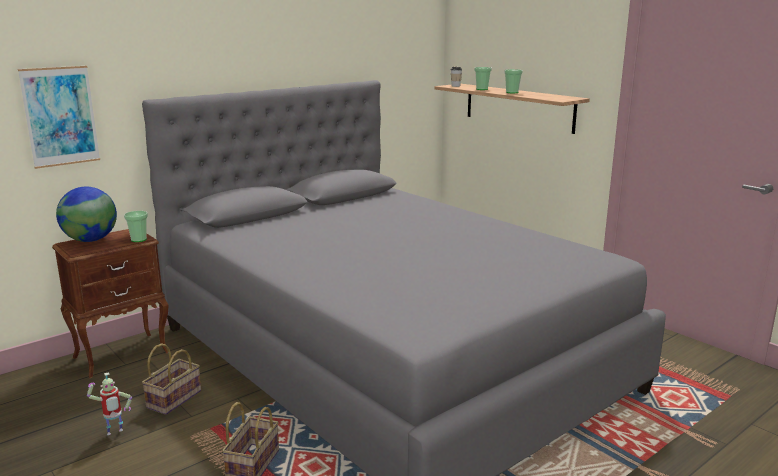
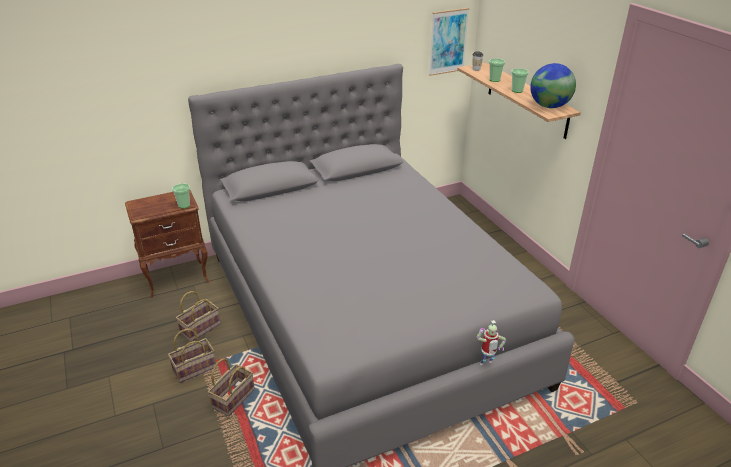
camera: 15 degrees right, 15 degrees up
picture [18,66,100,169] -> picture moved to [429,8,469,76]
globe [56,187,117,242] -> globe moved to [530,63,576,108]
toy robot [87,372,132,435] -> toy robot moved to [476,320,506,365]
none -> basket [168,329,216,383]

